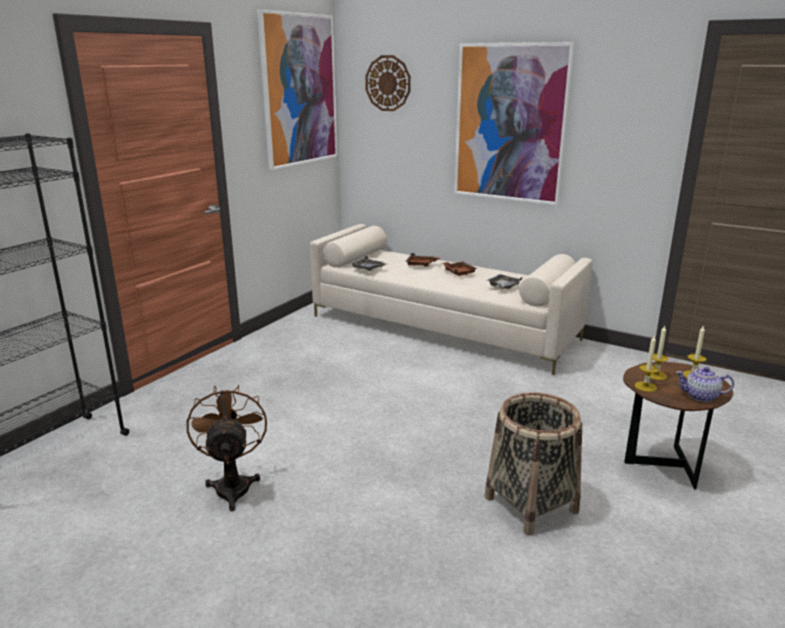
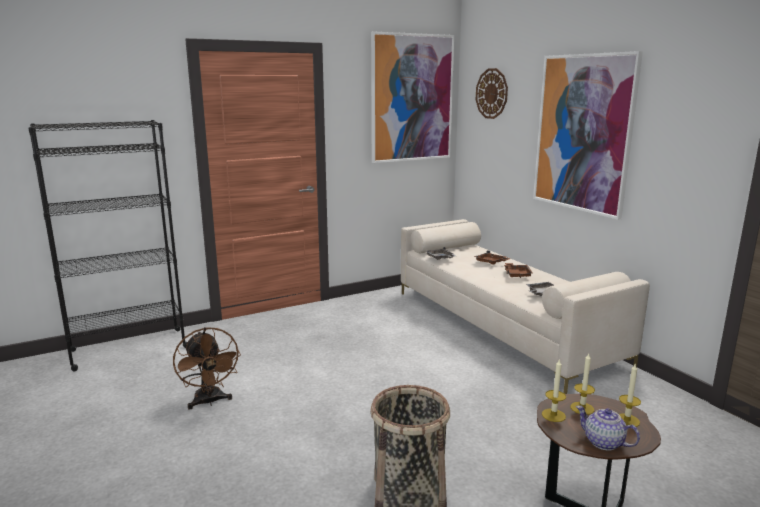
camera: 30 degrees right, 5 degrees down
brown fan [187,385,267,511] -> brown fan turned 135 degrees clockwise [173,327,241,409]

